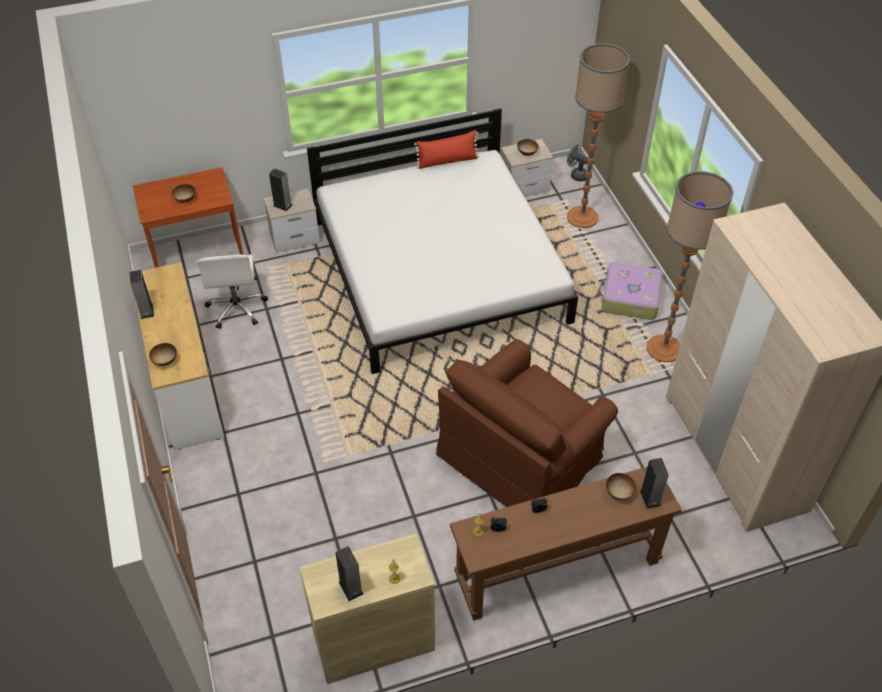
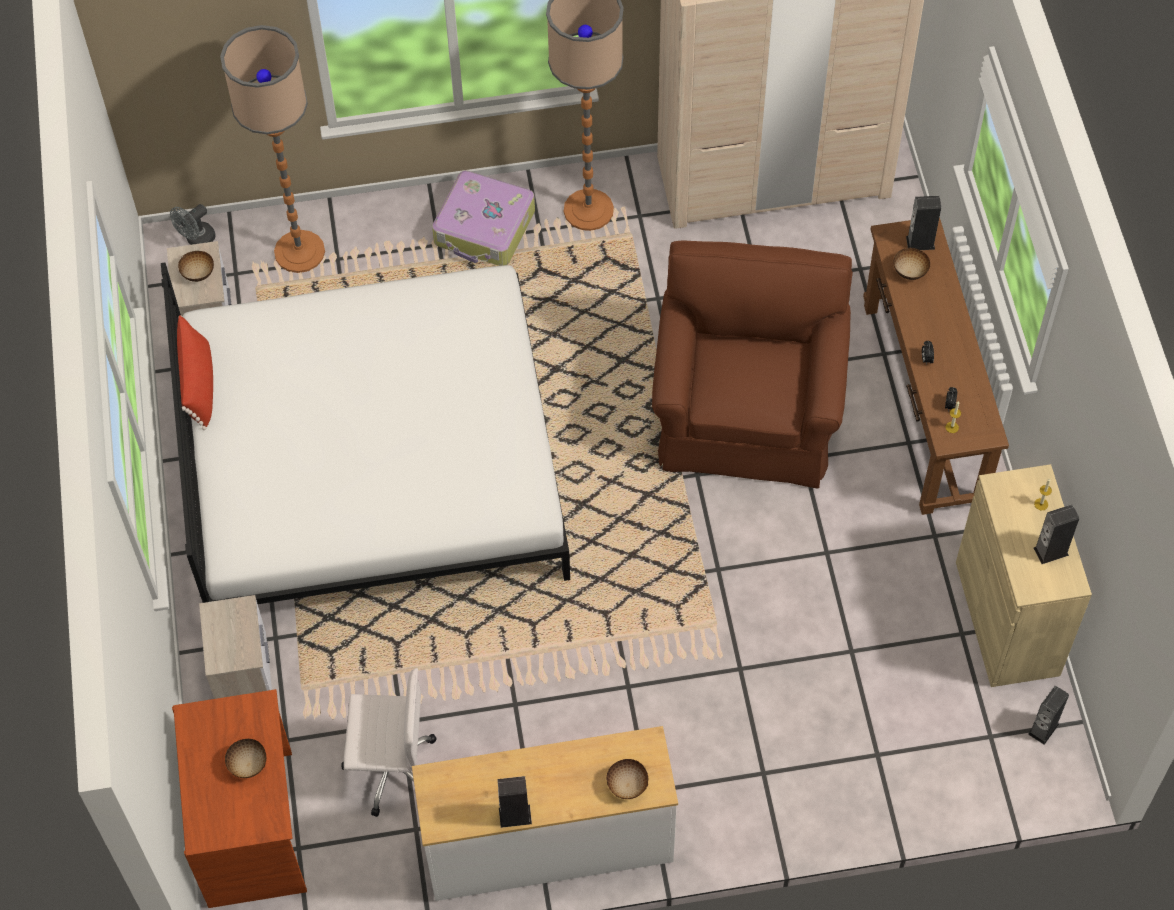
camera: 80 degrees left, 10 degrees up
speaker [269,168,292,211] -> speaker moved to [1028,686,1069,745]
brown armchair [436,340,618,507] -> brown armchair turned 135 degrees counterclockwise [652,240,853,488]

